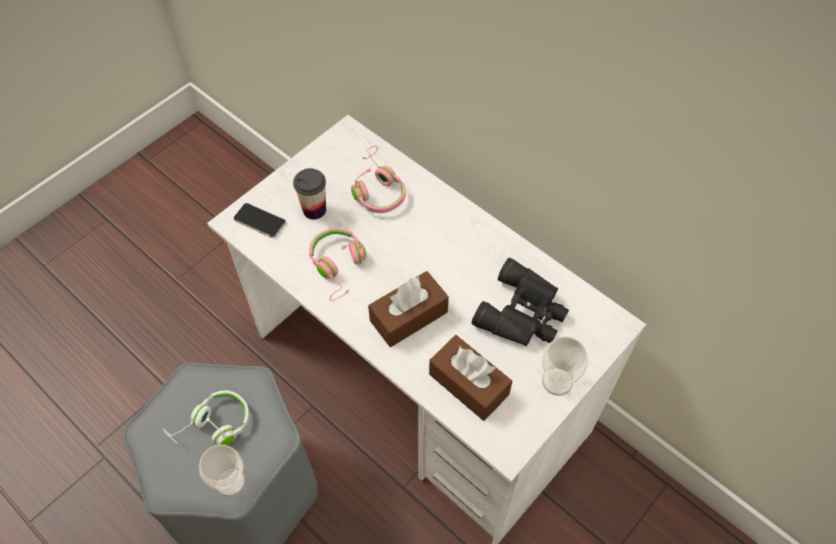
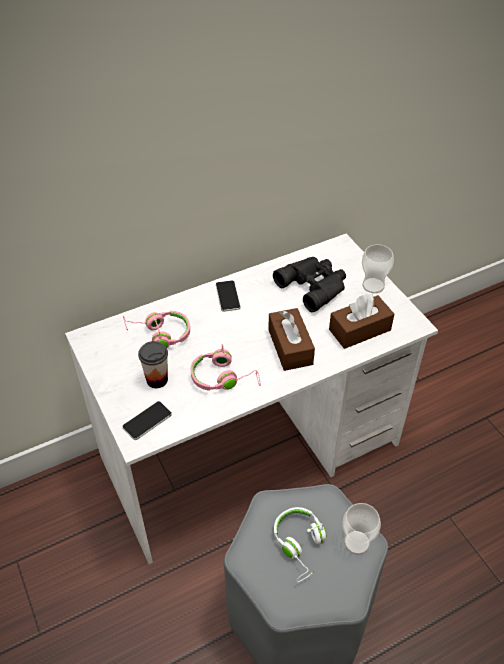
camera: 70 degrees left, 10 degrees down
none -> phone [216,280,241,312]

